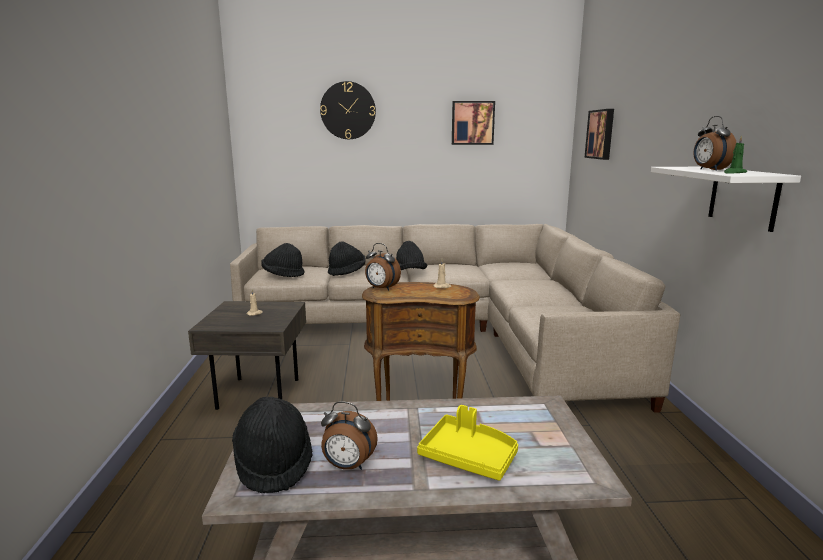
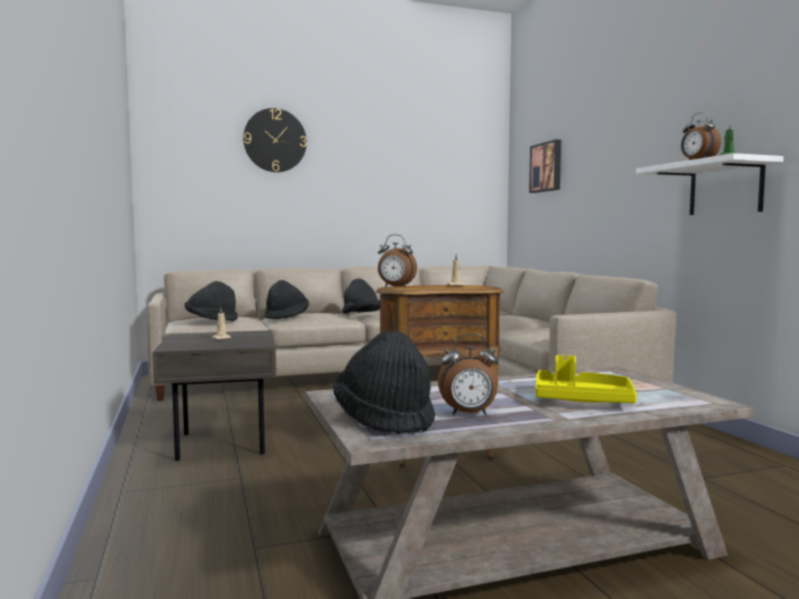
camera: 15 degrees left, 10 degrees down
picture [452,101,495,145] -> none

